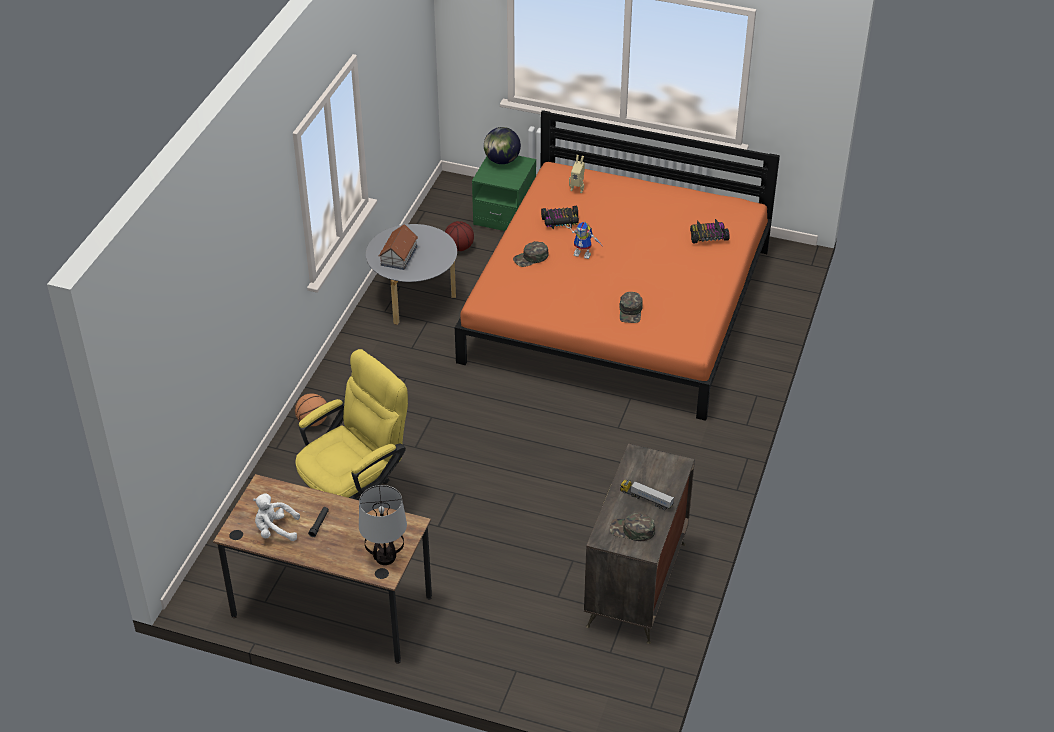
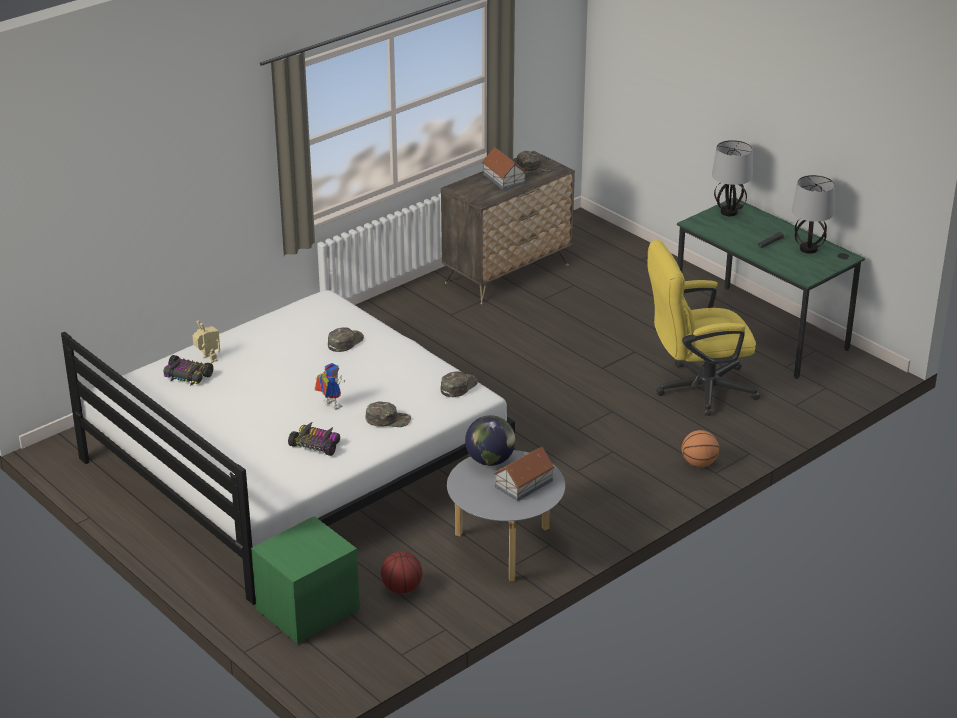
camera: 150 degrees left, 10 degrees down
brown desk [213,474,432,664] -> green desk [677,198,865,379]
white plush toy [253,493,300,541] -> table lamp [792,175,835,254]
orange bed [455,110,780,421] -> white bed [61,290,515,605]
globe [484,127,521,164] -> globe moved to [465,415,516,466]
toy robot [569,155,585,193] -> toy robot moved to [193,320,220,363]
toy truck [620,480,674,510] -> toy house [482,147,527,190]
none -> green cap [441,371,478,397]

